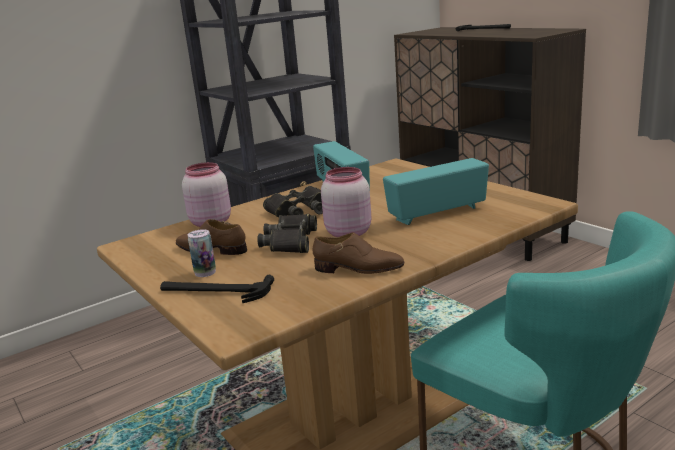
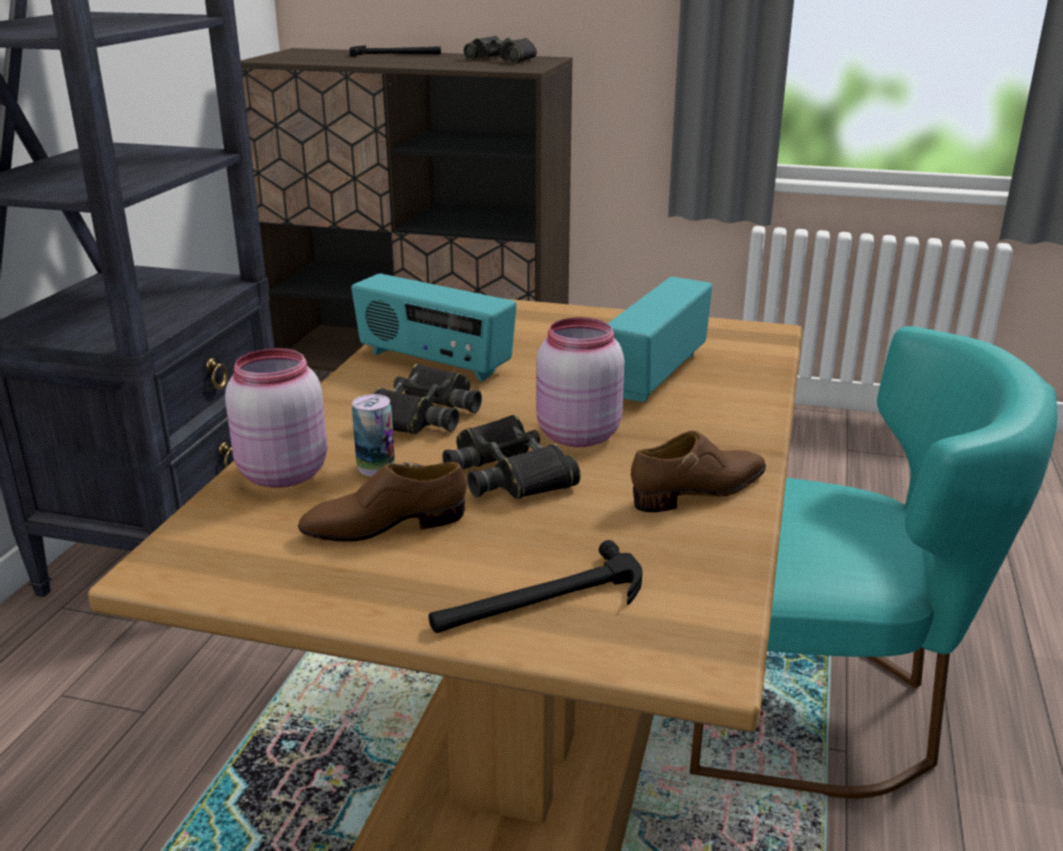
camera: 40 degrees left, 5 degrees up
can [188,229,216,277] -> can moved to [352,394,395,476]
none -> black binoculars [464,36,537,63]

